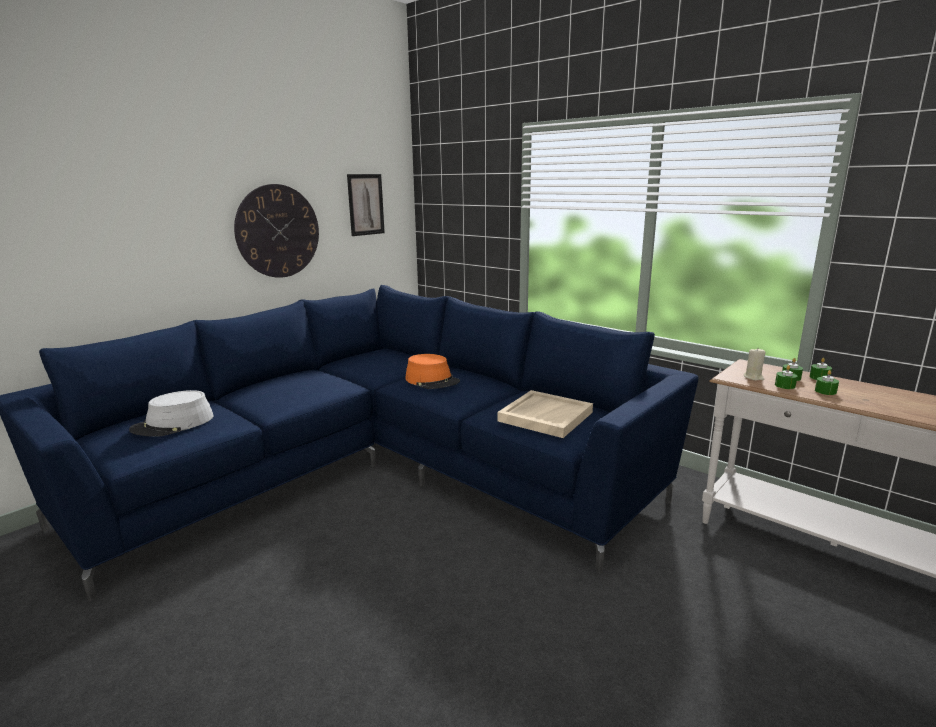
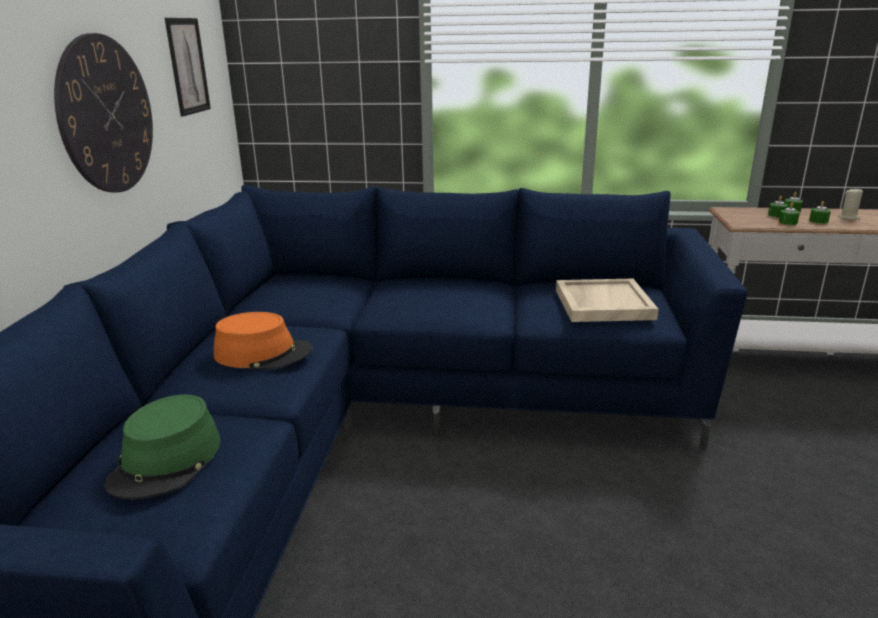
camera: 35 degrees left, 5 degrees up
grey hat [129,390,213,437] -> green hat [105,395,221,499]
orange hat [405,354,460,389] -> orange hat moved to [214,312,313,370]
beige candle [744,347,766,381] -> beige candle moved to [838,188,863,220]

